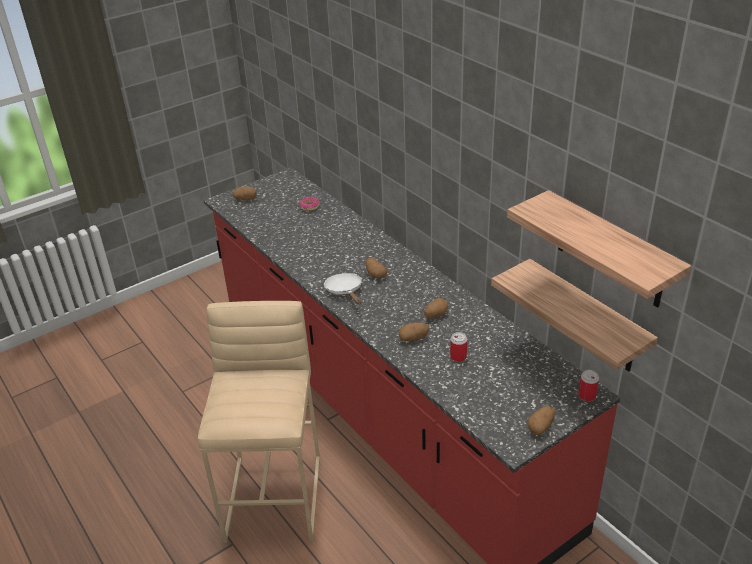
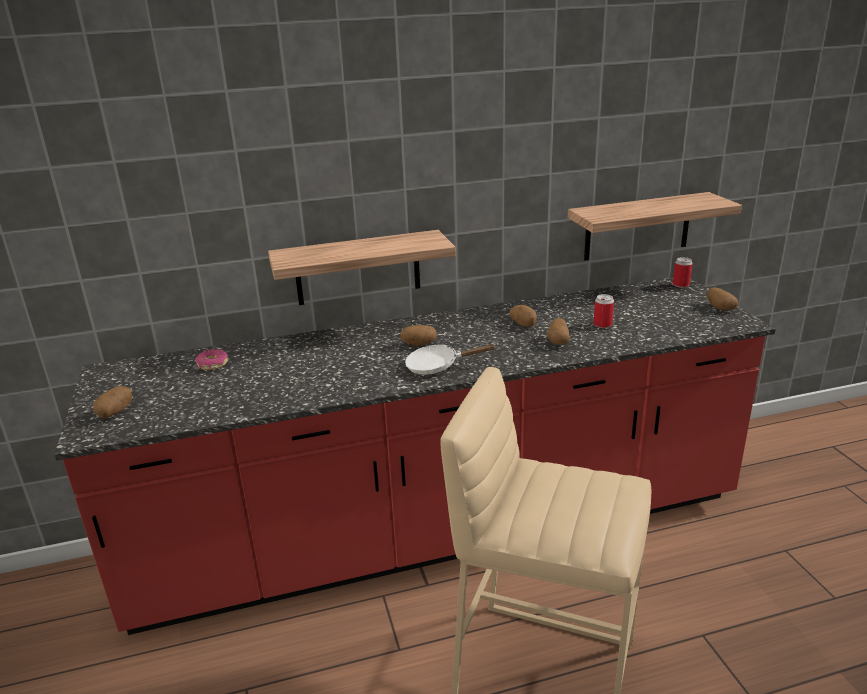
camera: 70 degrees left, 10 degrees down
shelf [507,190,691,308] -> shelf moved to [268,230,456,305]

